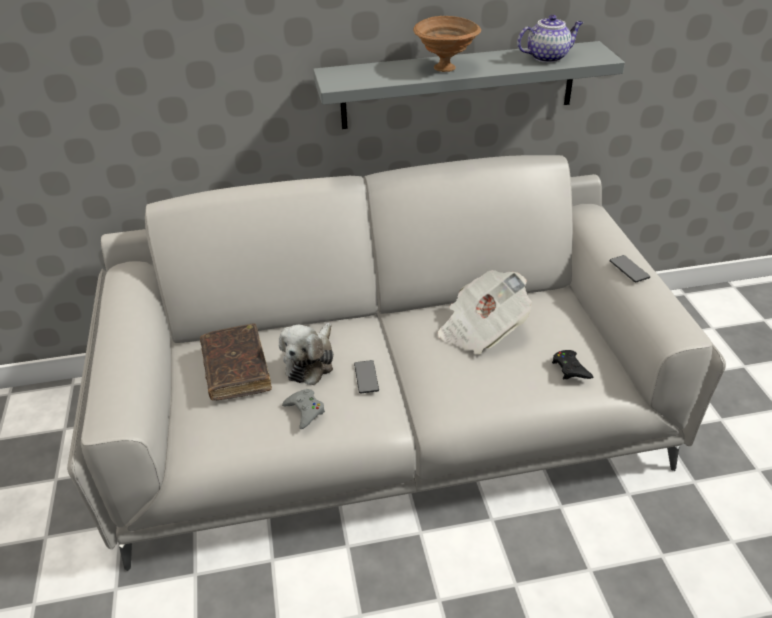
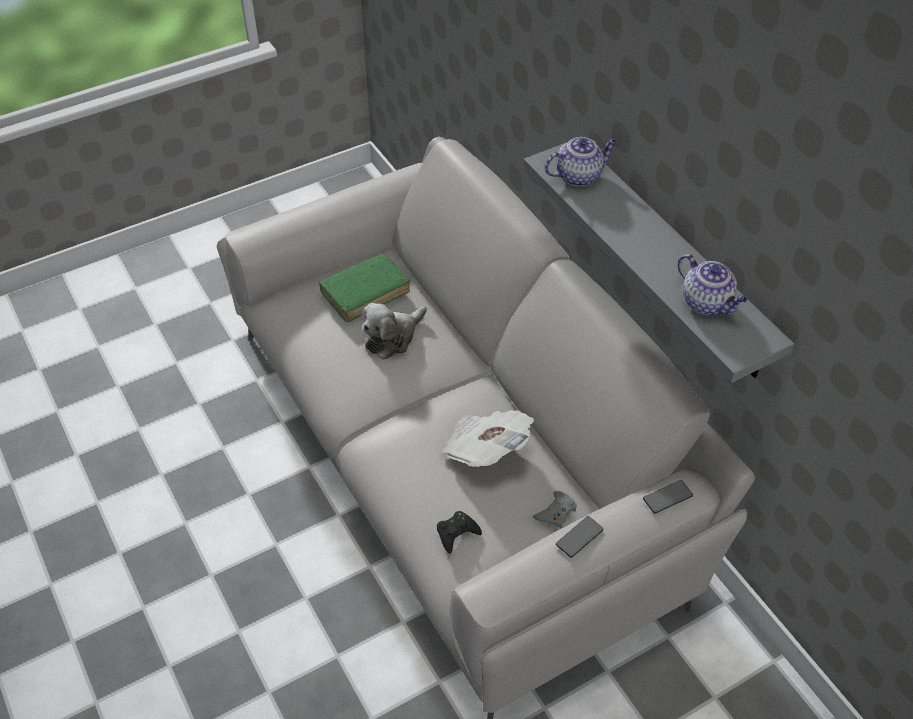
camera: 70 degrees right, 10 degrees up
brown book [200,323,272,400] -> green book [319,254,410,322]
plush toy [279,322,333,385] -> plush toy turned 45 degrees counterclockwise [361,303,427,360]
grey game controller [282,389,325,429] -> grey game controller moved to [533,491,577,528]
phone [354,360,379,394] -> phone moved to [643,480,693,514]
brown bowl [413,16,481,72] -> none
none -> teapot [544,137,617,186]

